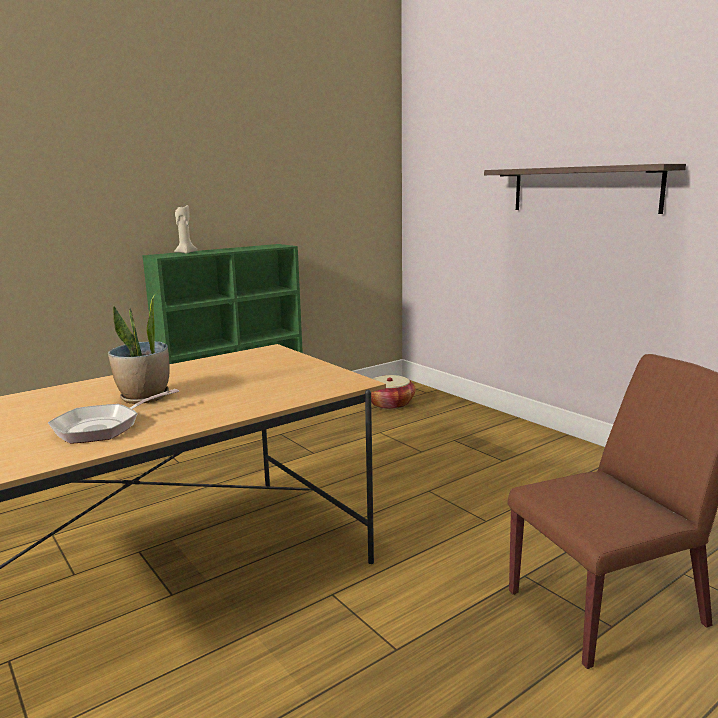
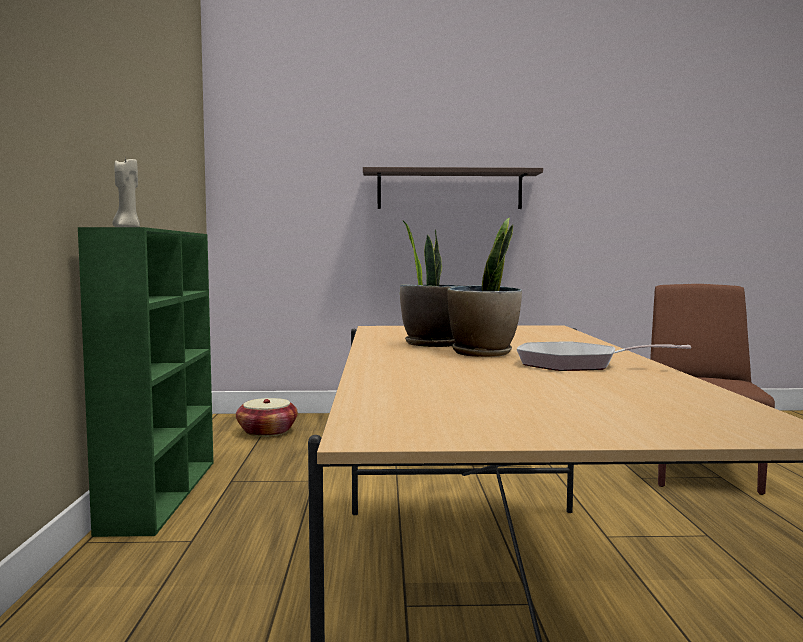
camera: 55 degrees left, 10 degrees down
frying pan [48,389,179,444] -> frying pan turned 120 degrees clockwise [517,342,691,371]
none -> potted plant [400,220,460,347]

